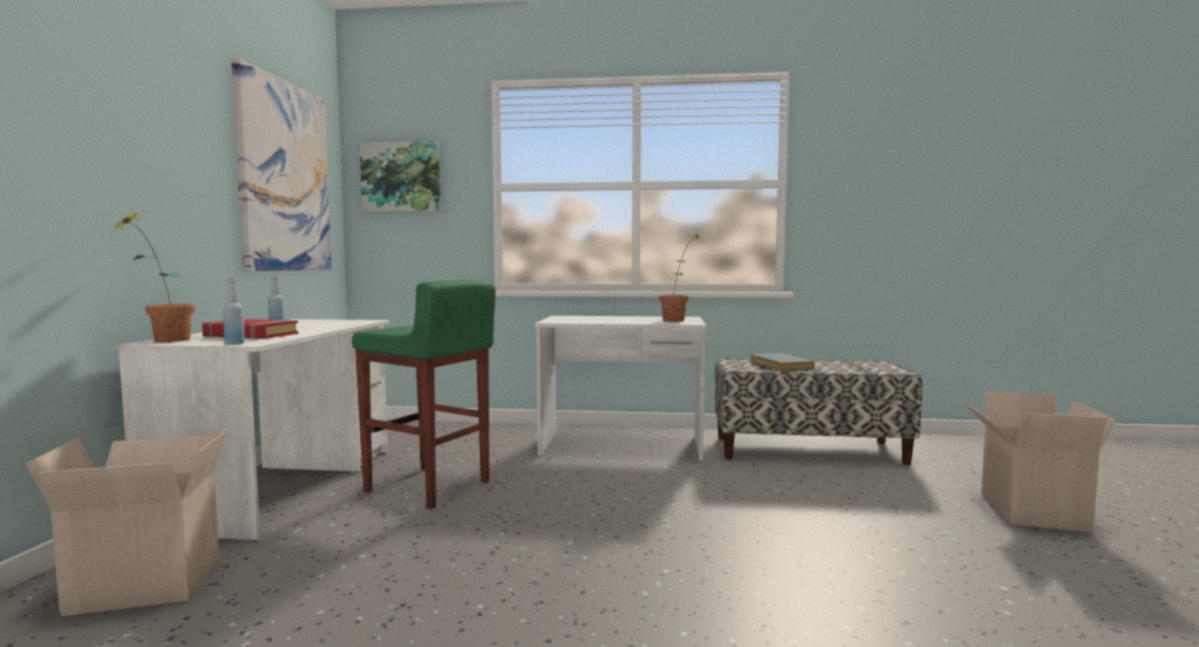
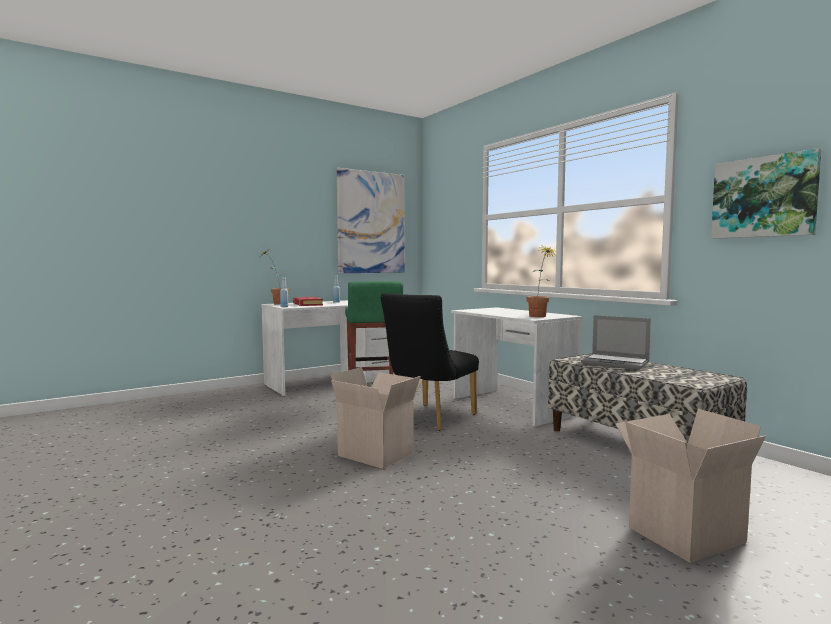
camera: 50 degrees right, 0 degrees up
cardboard box [26,428,228,616] -> cardboard box moved to [331,367,423,469]
picture [360,141,441,212] -> picture moved to [711,148,822,239]
book [750,353,815,371] -> laptop [581,315,651,370]
none -> black chair [381,293,479,431]

